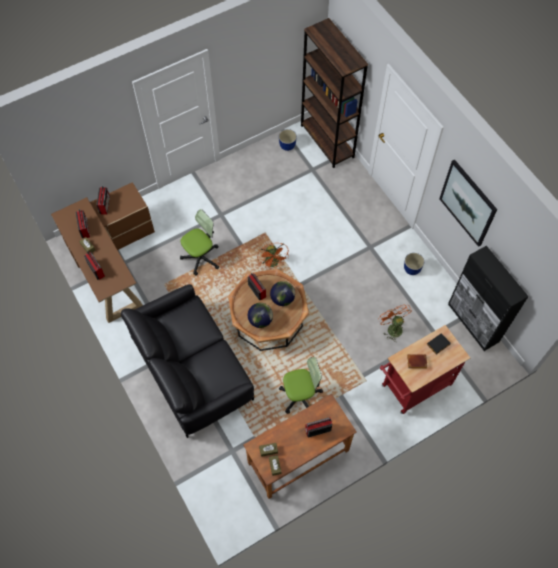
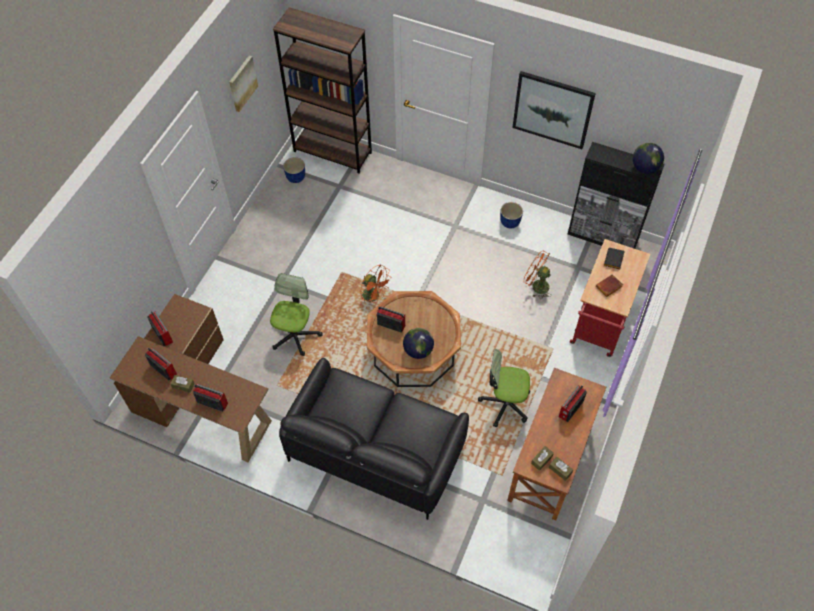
camera: 35 degrees left, 5 degrees down
globe [270,281,295,306] -> globe moved to [632,143,664,174]
office chair [279,357,323,414] -> office chair turned 120 degrees counterclockwise [478,349,530,428]
none -> picture [229,55,258,112]

